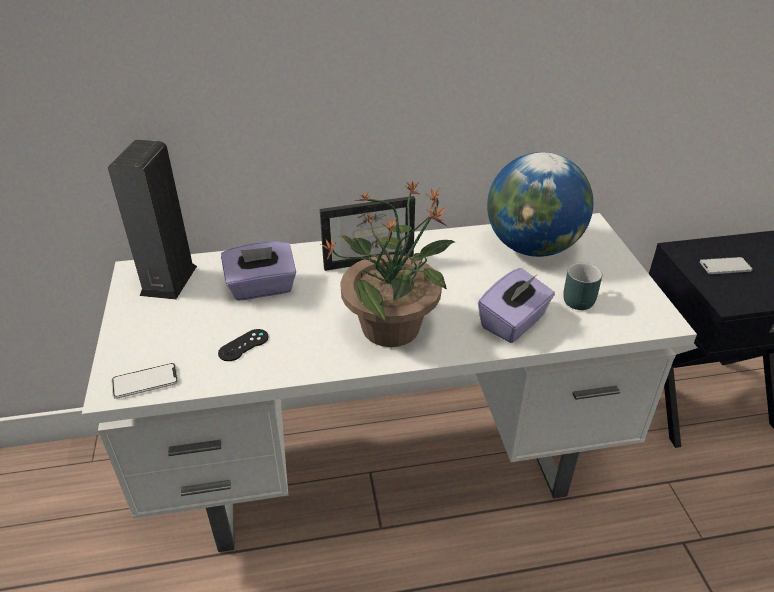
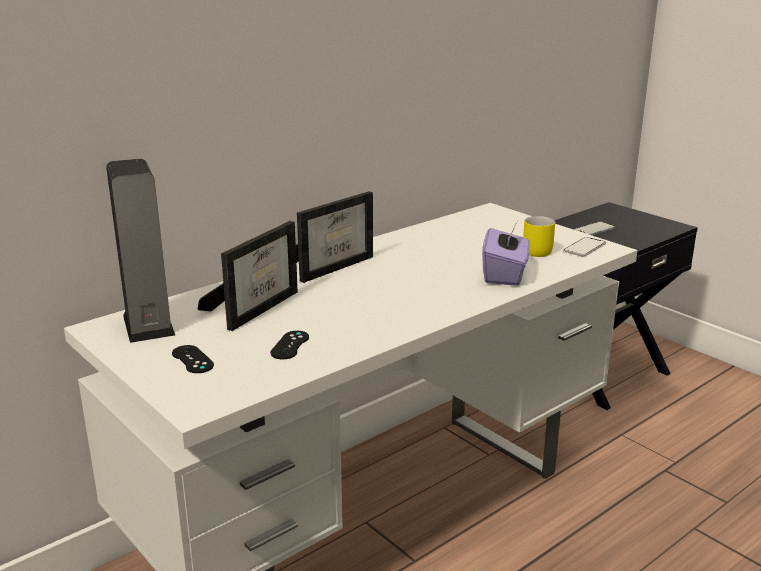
camera: 30 degrees left, 15 degrees down
phone [112,363,178,399] -> phone moved to [563,237,606,257]
purple tissue box [221,241,296,301] -> picture frame [198,221,298,331]
potted plant [321,180,456,347] -> none
globe [487,152,594,257] -> none
turquoise mug [563,263,602,310] -> yellow mug [523,216,555,257]
none -> black game controller [172,345,214,373]

